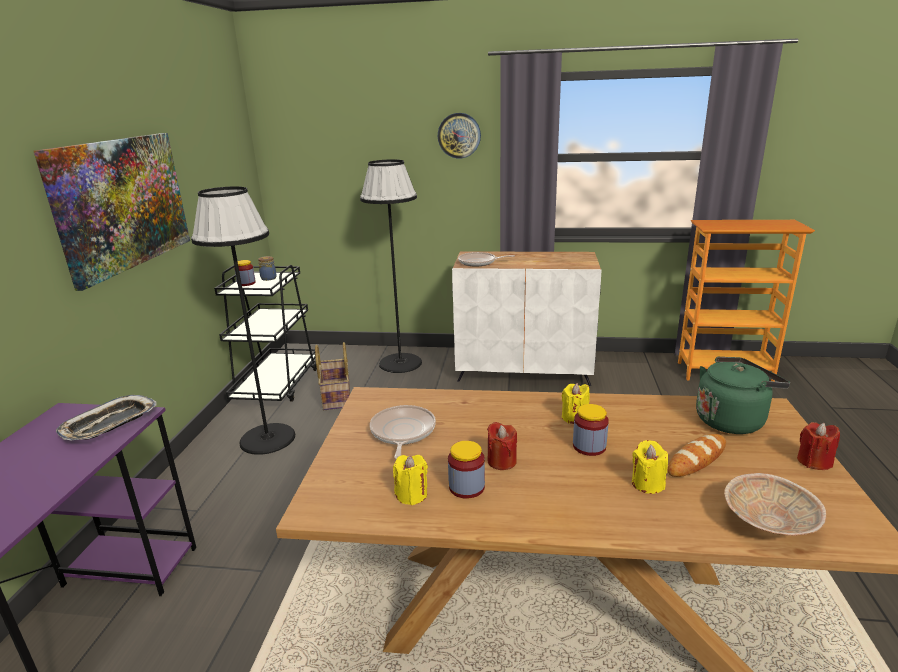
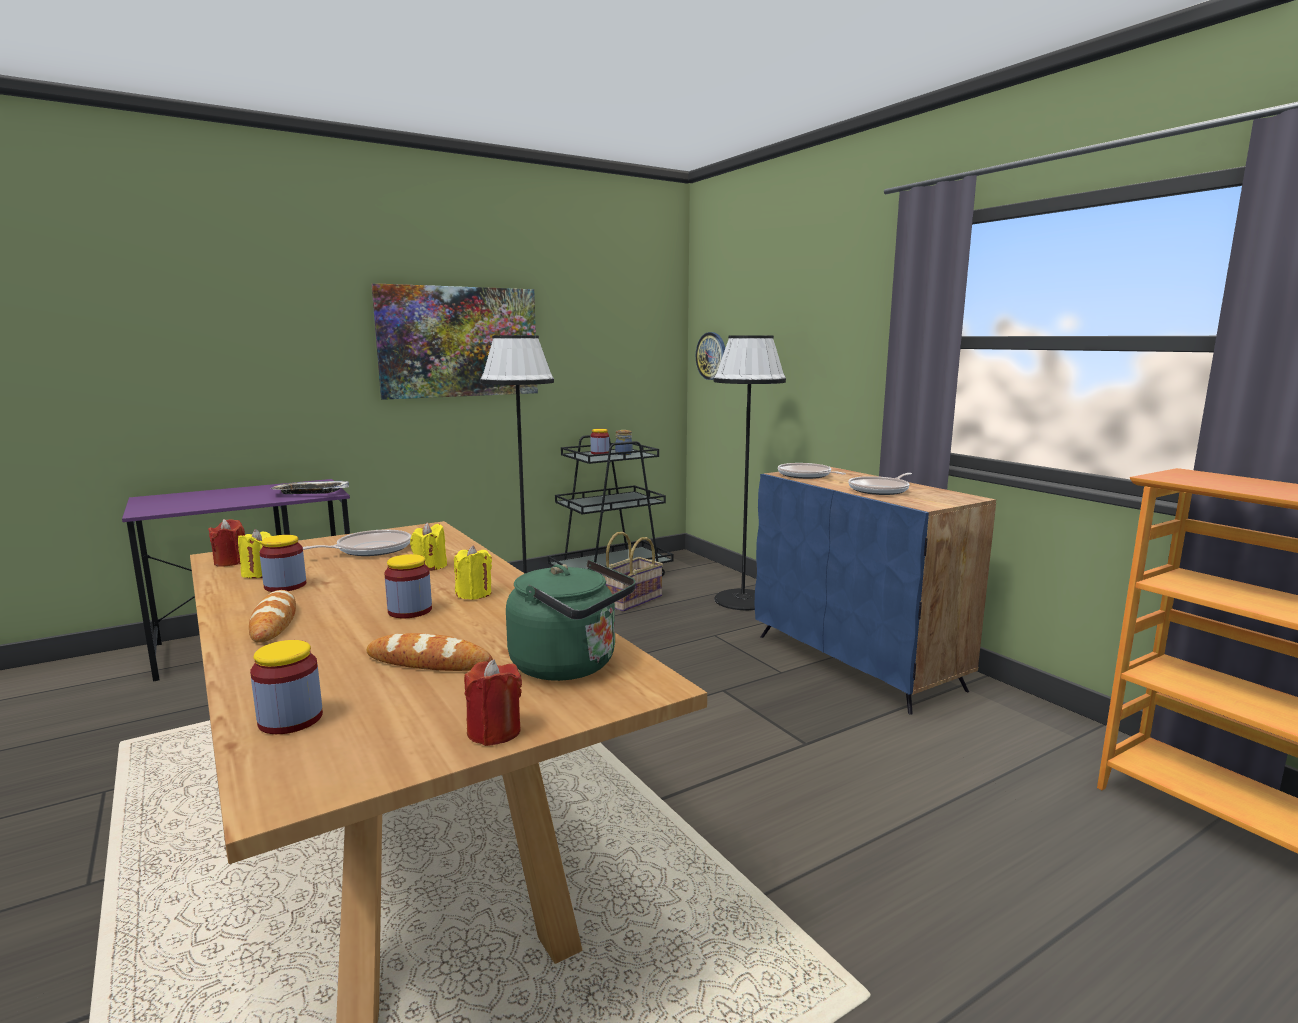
camera: 50 degrees right, 10 degrees down
wall clock [438,113,481,159] -> wall clock moved to [696,332,725,380]
white cabinet [452,251,602,386] -> blue cabinet [755,467,996,715]
red candle [487,422,517,470] -> red candle moved to [208,519,245,567]
yellow candle [632,440,668,494] -> yellow candle moved to [410,523,447,571]
beige bowl [724,473,827,536] -> jar [250,640,323,734]
none -> bread [249,590,296,643]
none -> frying pan [848,473,912,495]

